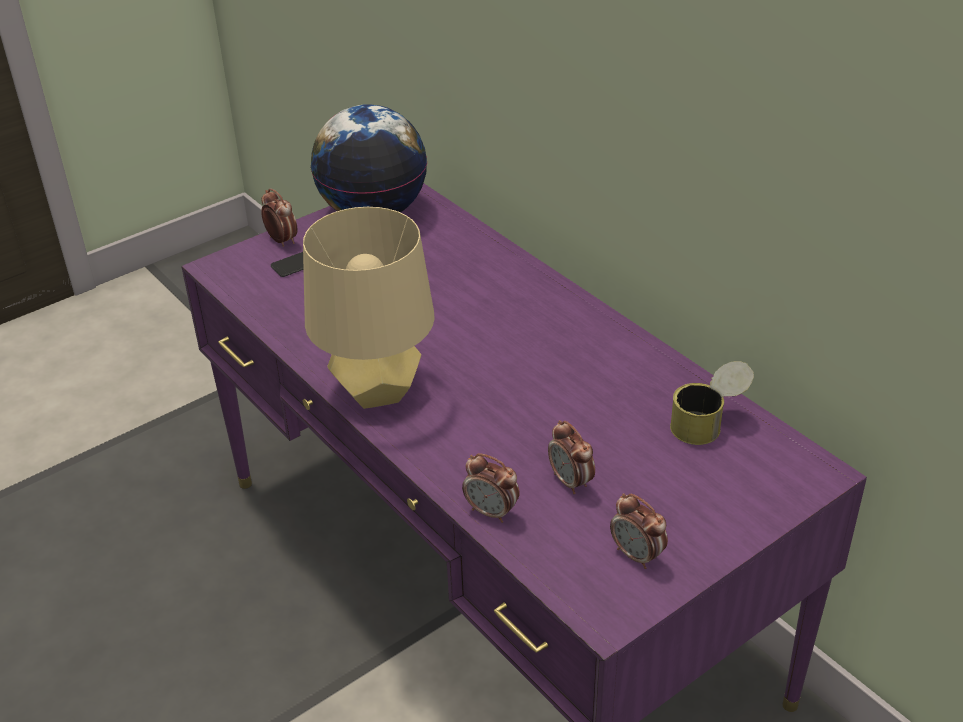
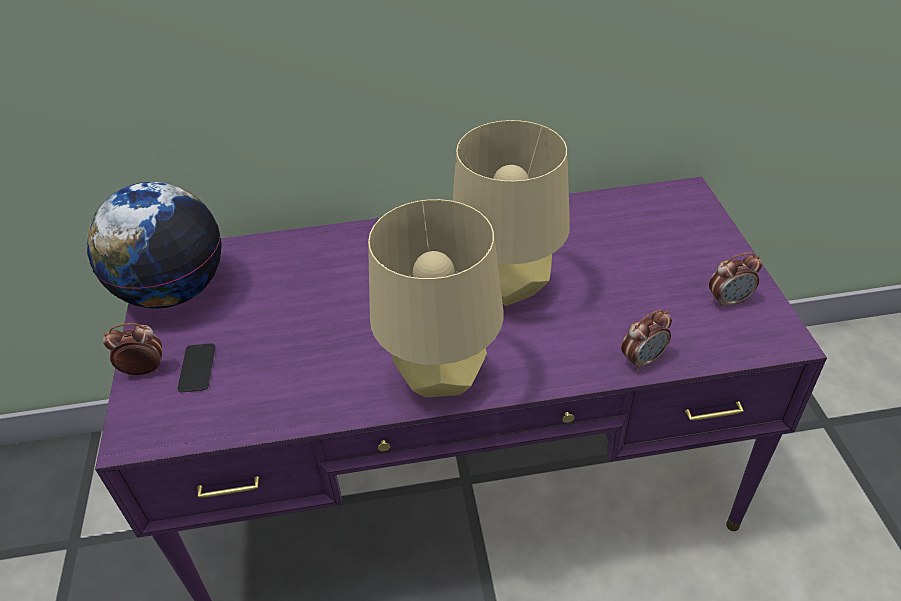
camera: 60 degrees left, 5 degrees up
alarm clock [548,420,595,494] -> none
can [670,361,754,445] -> none
none -> beige table lamp [453,120,570,306]

